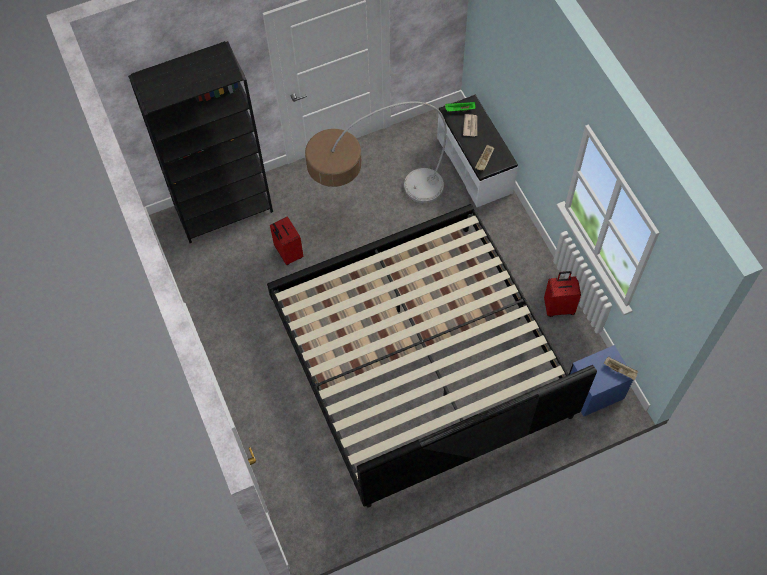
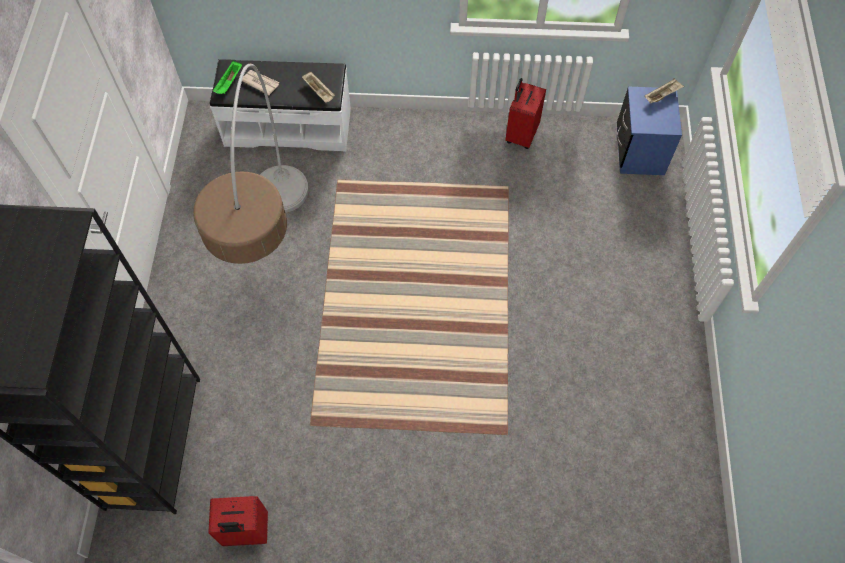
camera: 65 degrees left, 0 degrees up
bed [267,204,597,507] -> none
red suitcase [270,216,304,265] -> red suitcase moved to [208,496,268,546]

